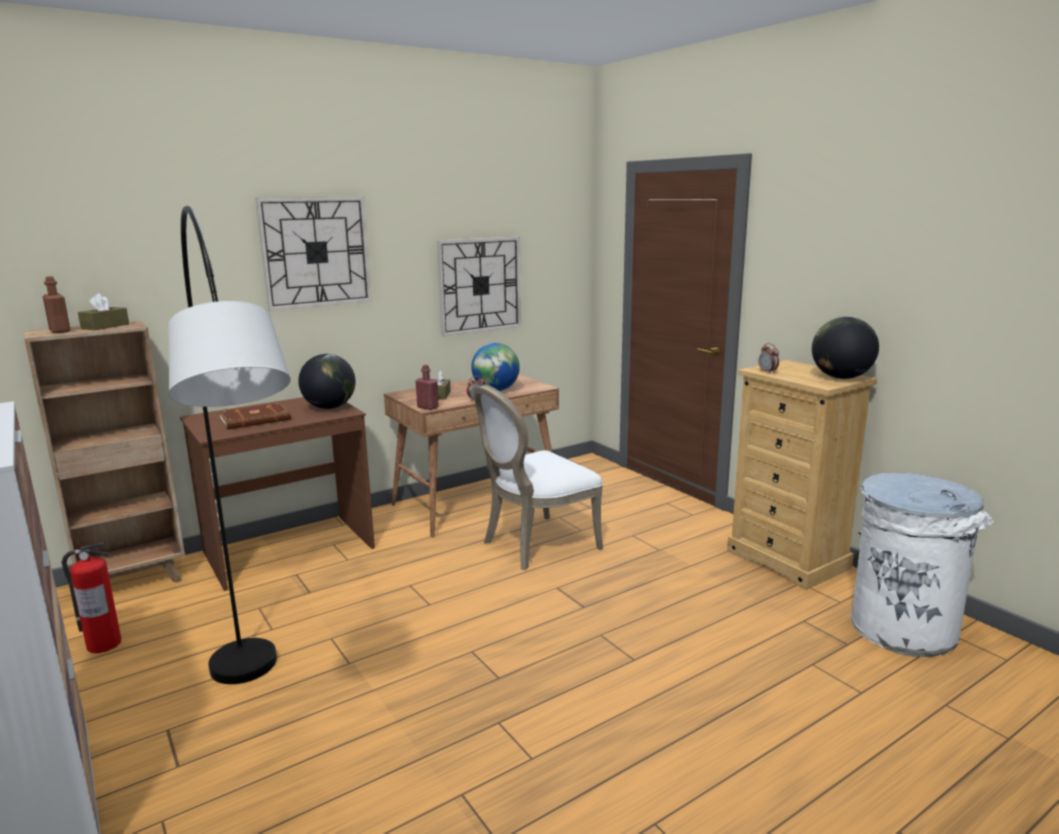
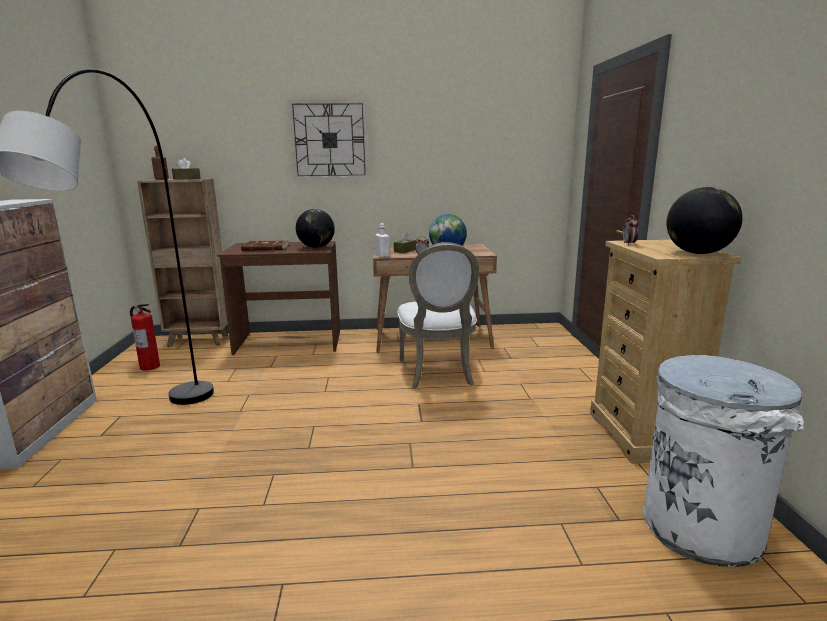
camera: 30 degrees right, 0 degrees up
red bottle [415,365,439,410] -> white bottle [375,223,390,257]
wall clock [437,237,521,337] -> none
white chair [473,384,603,570] -> white chair turned 90 degrees counterclockwise [397,242,479,388]

